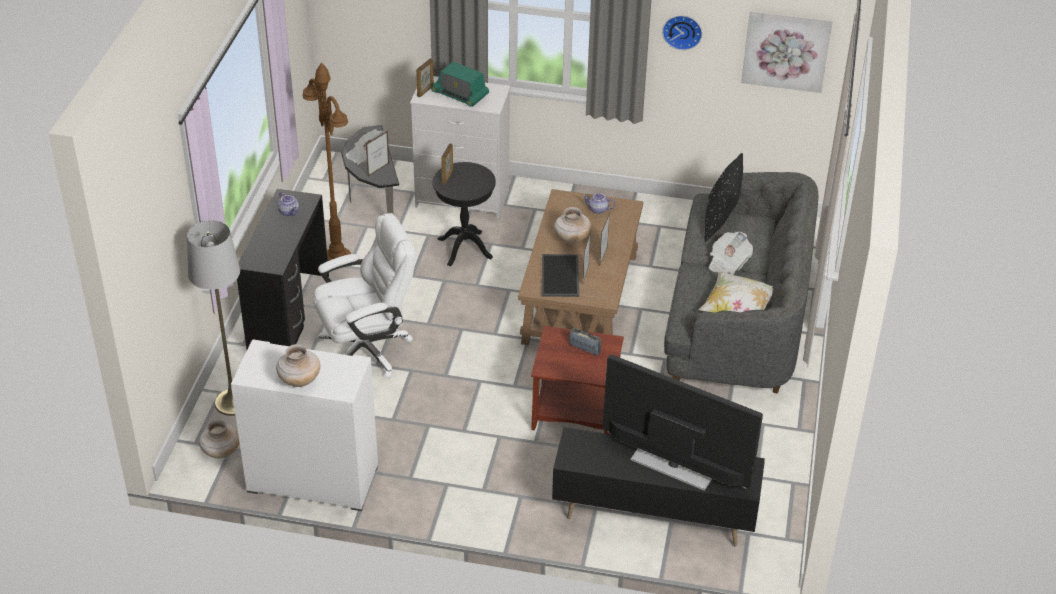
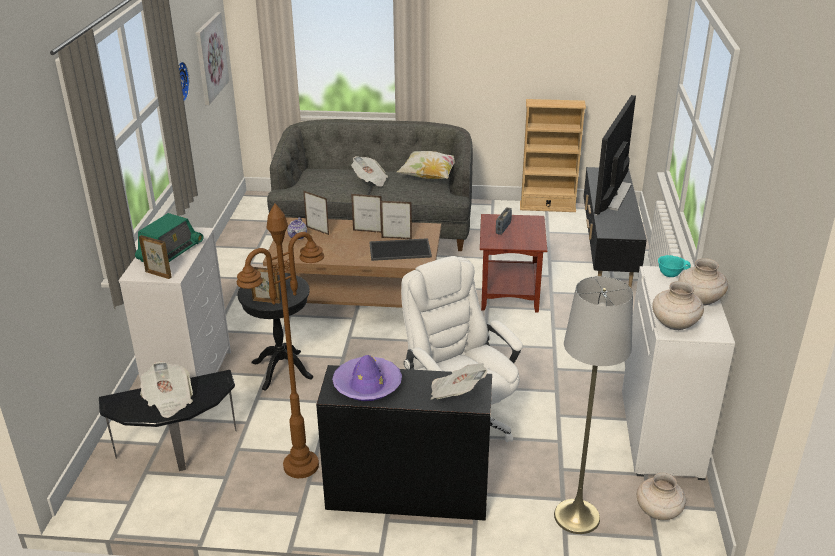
camera: 95 degrees left, 10 degrees down
teapot [278,192,299,216] -> purple hat [332,355,402,401]
picture frame [366,130,389,176] -> picture frame moved to [303,191,329,235]
beige vase [554,207,591,244] -> beige vase moved to [652,281,704,330]
black pillow [704,153,743,242] -> none
none -> newspaper [431,363,487,400]
none -> beige bookcase [520,99,586,212]
none -> turquoise bowl [658,255,691,277]

